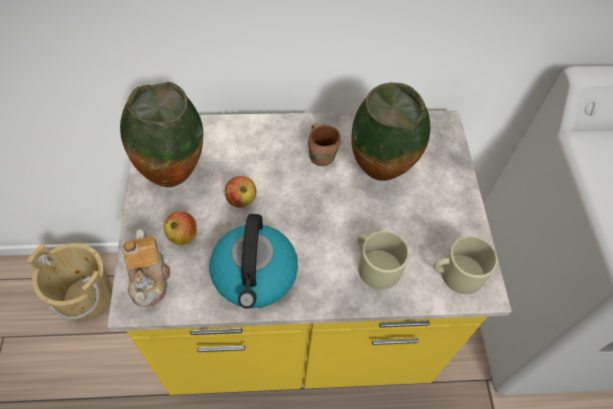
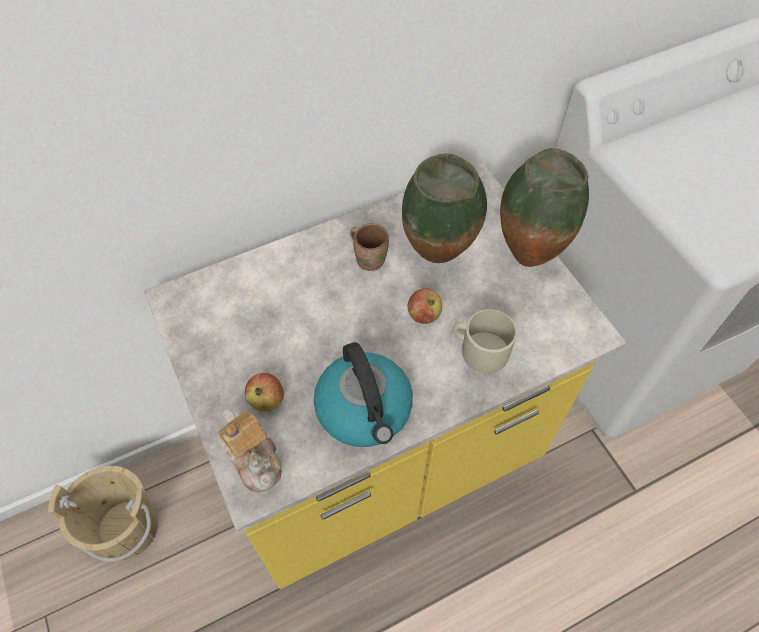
camera: 20 degrees left, 0 degrees up
vase [120,82,203,187] -> vase moved to [500,148,589,267]
apple [225,176,256,208] -> apple moved to [407,288,442,324]
beige mug [433,236,498,294] -> none

